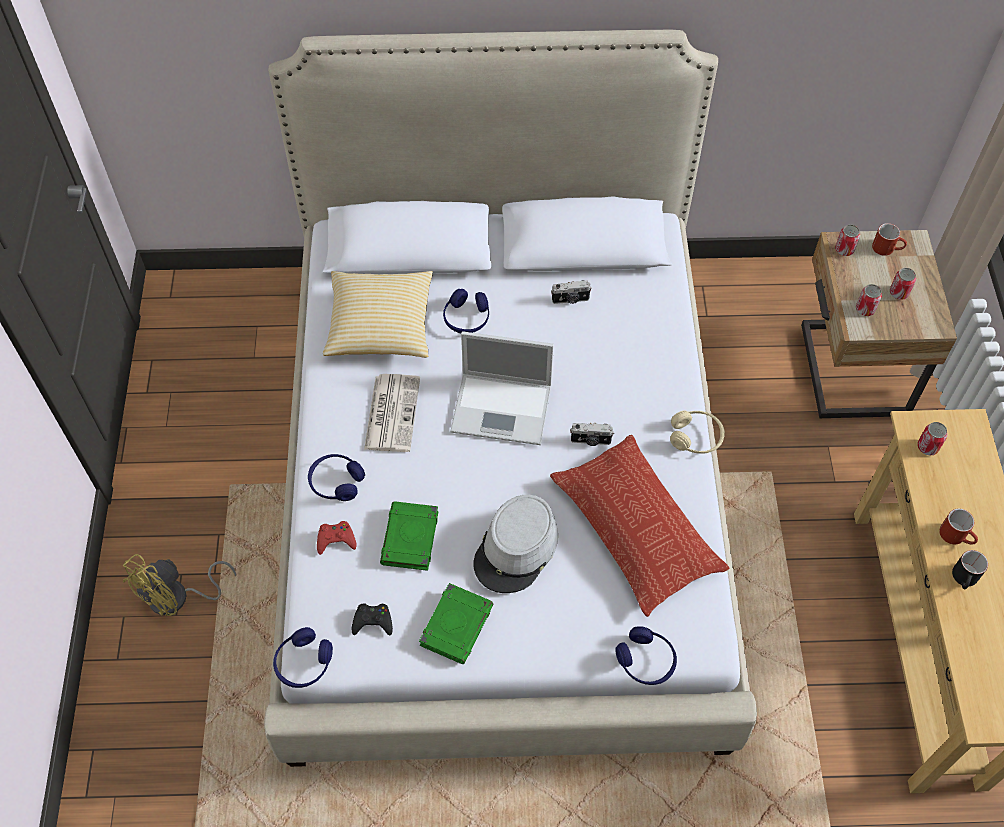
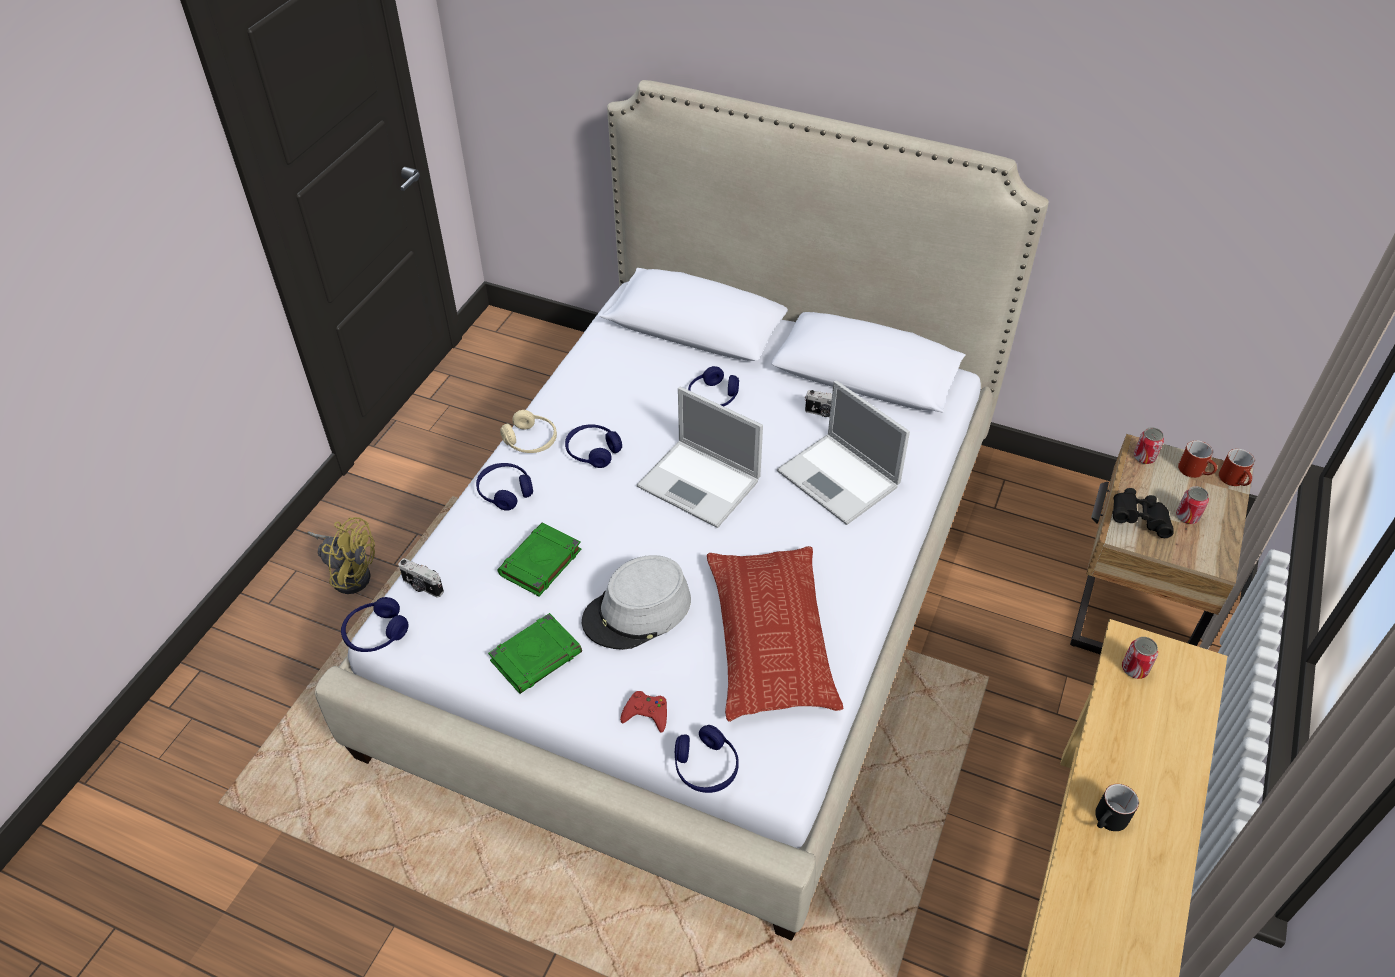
camera: 25 degrees right, 10 degrees down
yellow fan [123,554,236,616] -> yellow fan turned 135 degrees counterclockwise [307,517,375,594]
red game controller [317,521,356,555] -> red game controller moved to [620,691,667,733]
pillow [323,271,433,358] -> none
black game controller [352,603,393,636] -> none
newspaper [364,374,420,452] -> blue headphones [565,424,622,468]
camera [570,423,614,446] -> camera moved to [398,558,444,597]
beige headphones [670,410,725,454] -> beige headphones moved to [500,410,557,453]
can [856,284,882,316] -> black binoculars [1112,488,1174,538]
red mug [939,508,978,544] -> red mug moved to [1219,449,1254,486]
none -> laptop [777,380,910,525]

